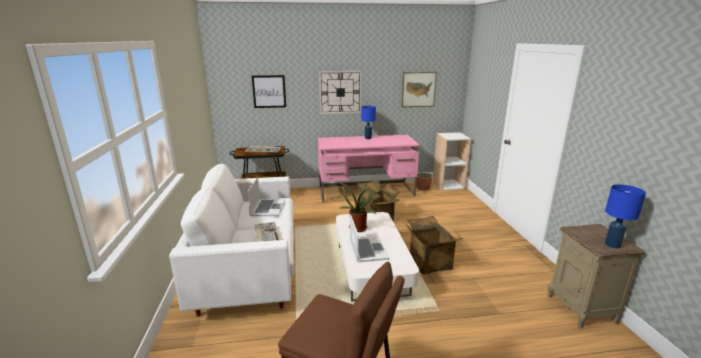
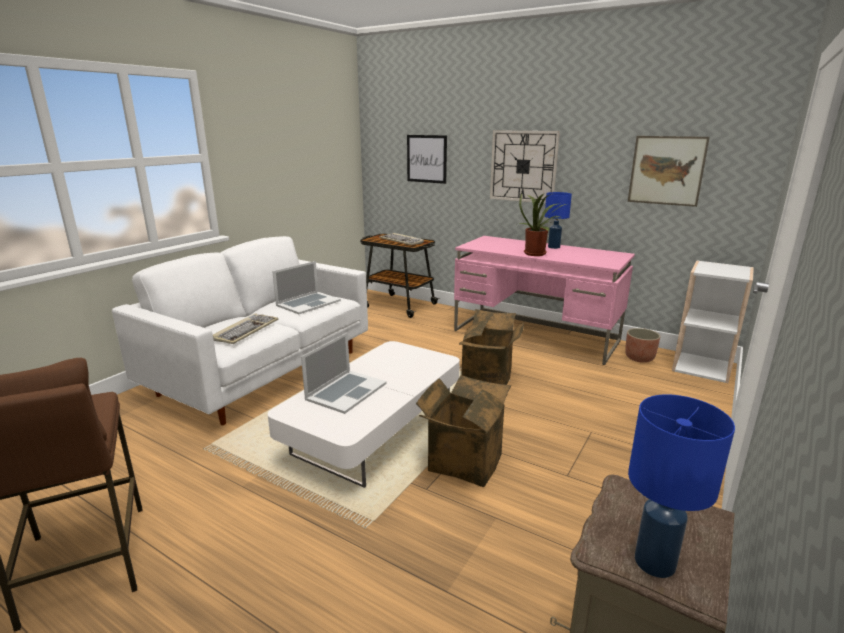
camera: 40 degrees right, 0 degrees up
potted plant [338,183,382,232] -> potted plant moved to [519,193,566,256]

